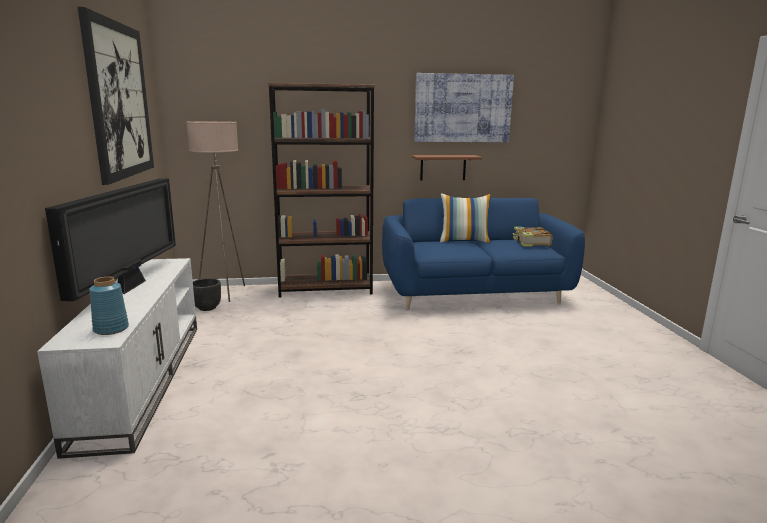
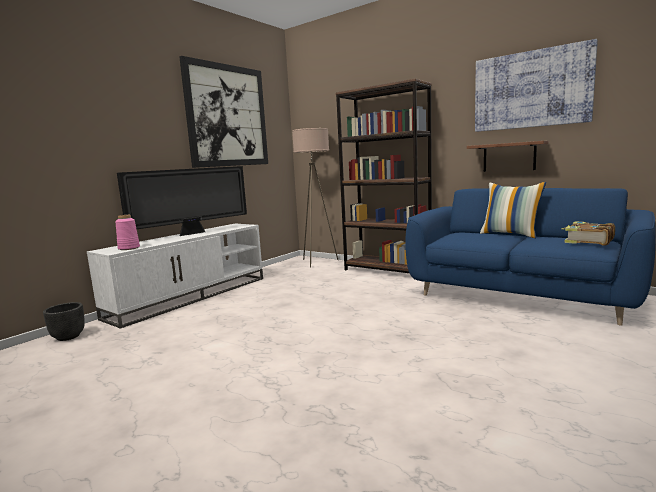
camera: 45 degrees right, 5 degrees down
blue vase [89,277,129,335] -> pink vase [115,215,140,250]
black planter [193,278,221,311] -> black planter moved to [43,302,85,341]

